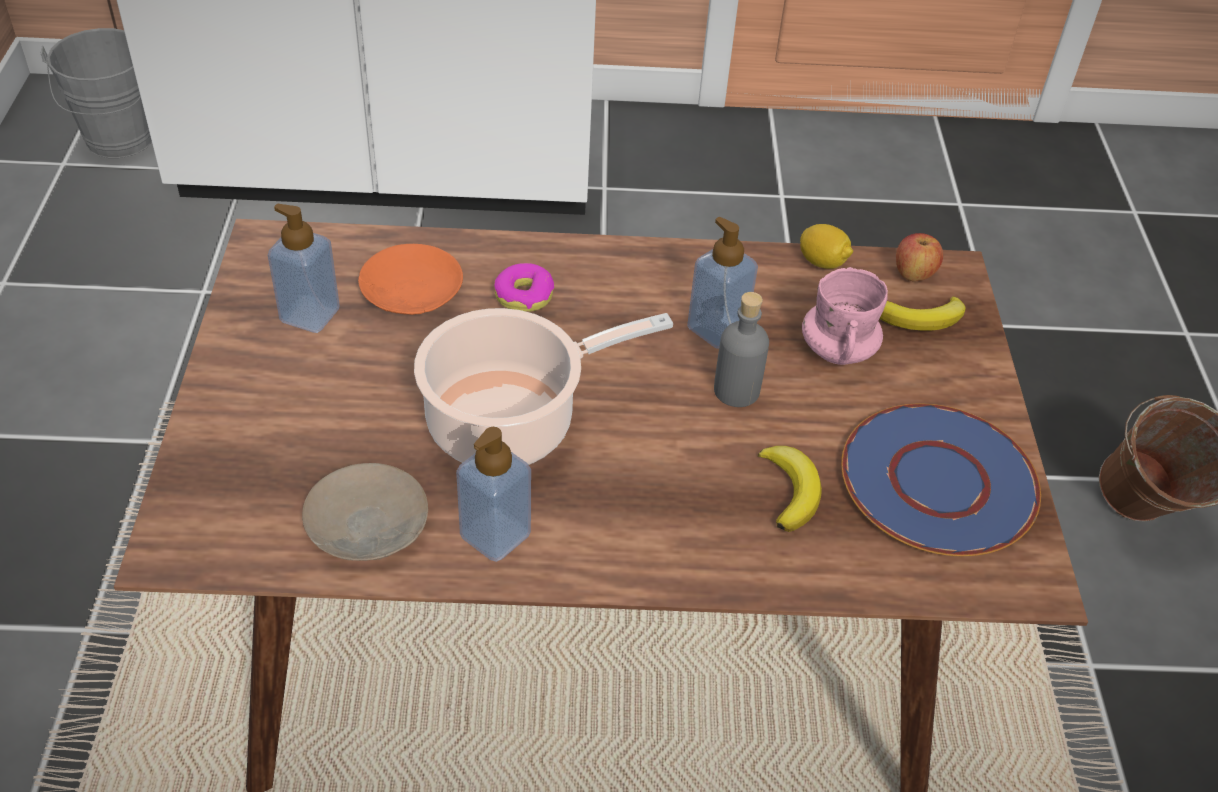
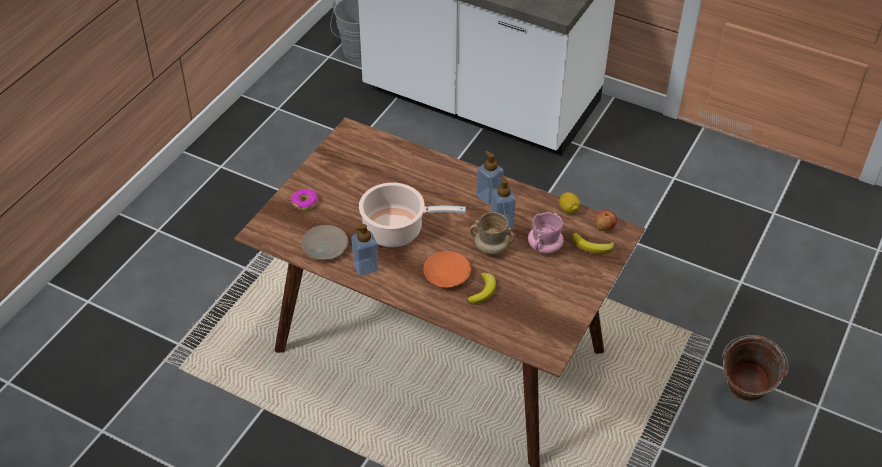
camera: 30 degrees right, 0 degrees up
soap dispenser [268,204,340,333] -> soap dispenser moved to [476,151,504,205]
orange plate [358,244,463,315] -> orange plate moved to [423,251,471,288]
donut [494,263,554,312] -> donut moved to [291,189,318,211]
grey bottle [714,292,769,407] -> beige mug [470,212,515,255]
blue plate [841,404,1041,556] -> none

